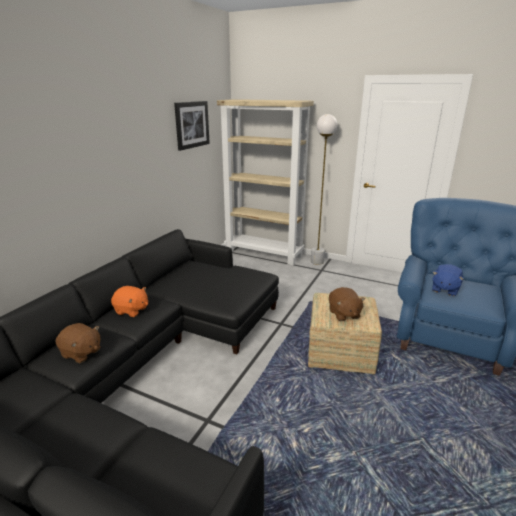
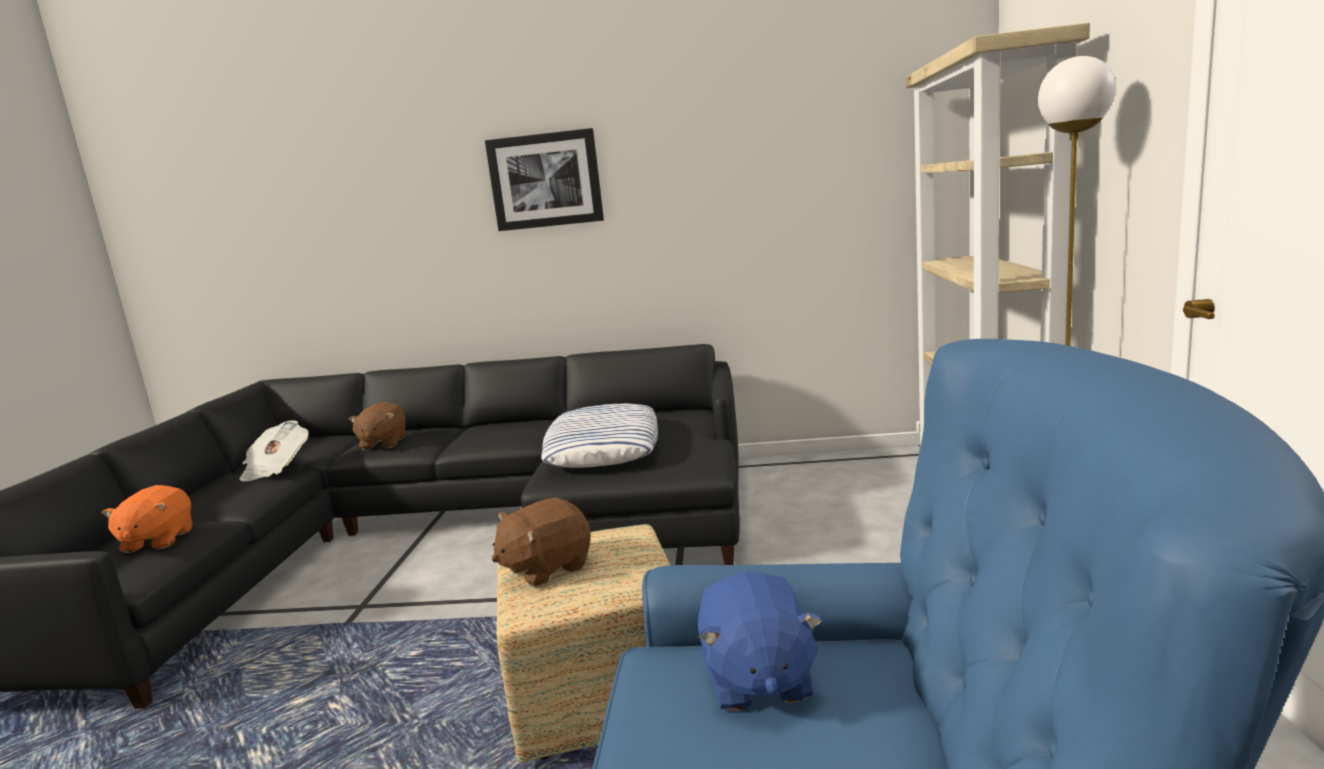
camera: 70 degrees right, 10 degrees down
orange plush toy [111,286,148,317] -> orange plush toy moved to [102,485,192,553]
picture [174,101,210,151] -> picture moved to [485,128,604,231]
blue plush toy [432,264,464,296] -> blue plush toy turned 105 degrees counterclockwise [698,572,822,712]
none -> newspaper [239,421,309,481]
none -> pillow [541,403,658,468]

